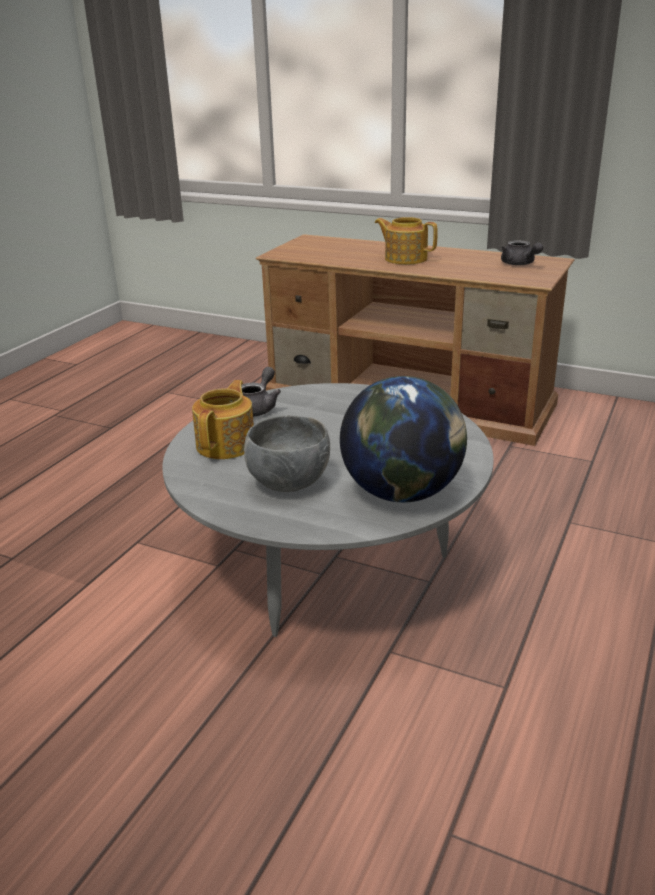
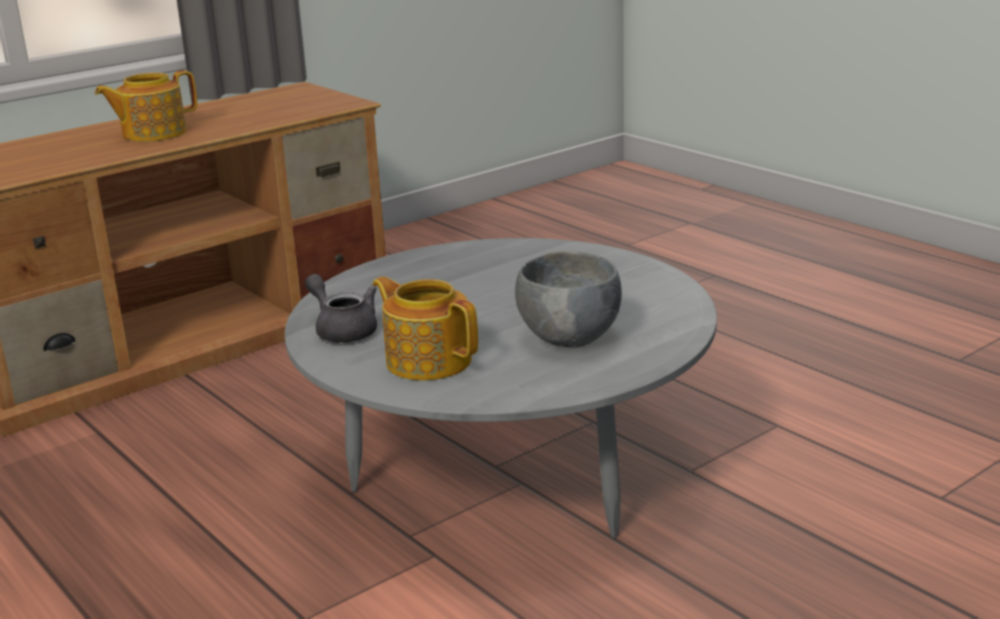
camera: 65 degrees left, 5 degrees down
globe [340,376,467,503] -> none
grey teapot [501,240,543,265] -> none

